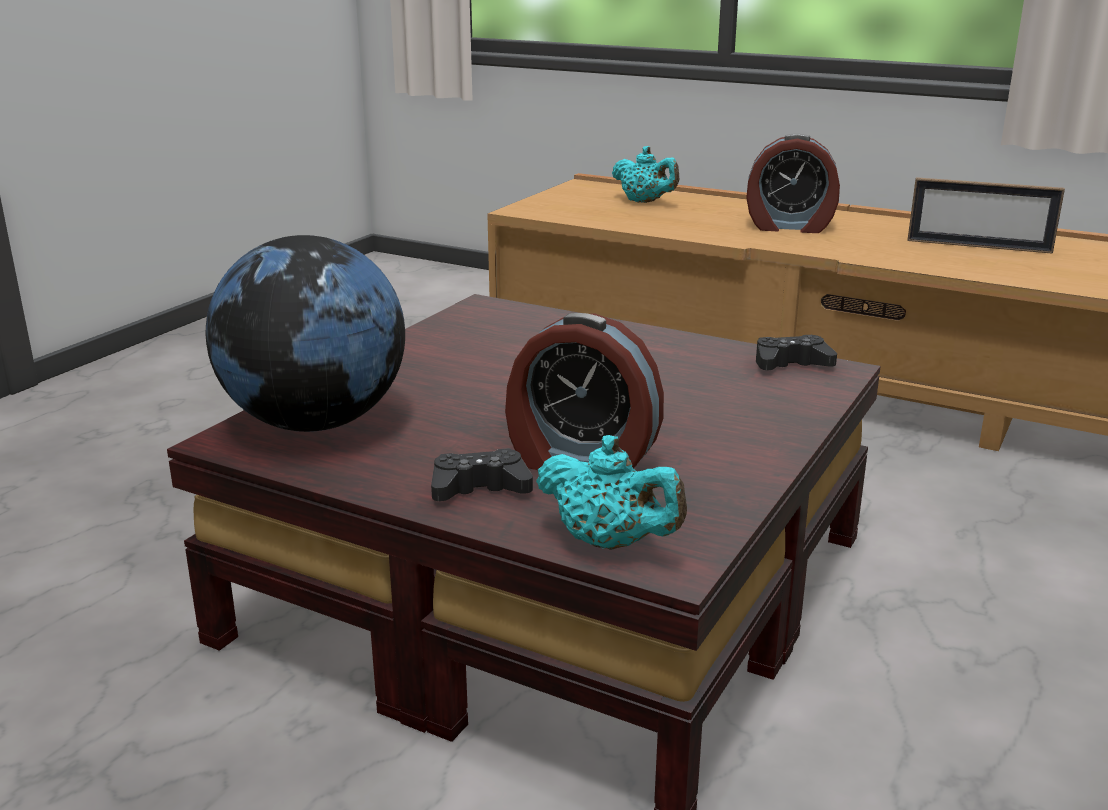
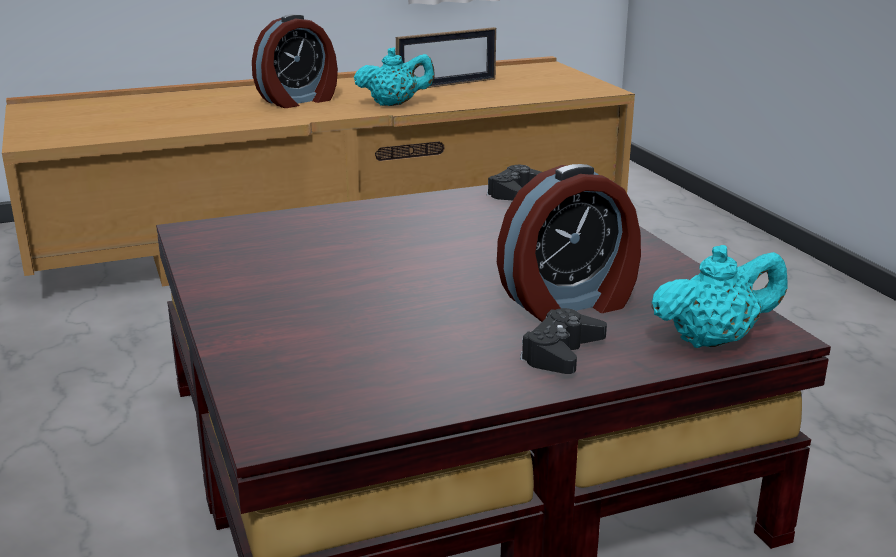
camera: 50 degrees left, 0 degrees up
globe [206,235,405,432] -> none
turquoise teapot [612,146,679,203] -> turquoise teapot moved to [354,48,435,106]

